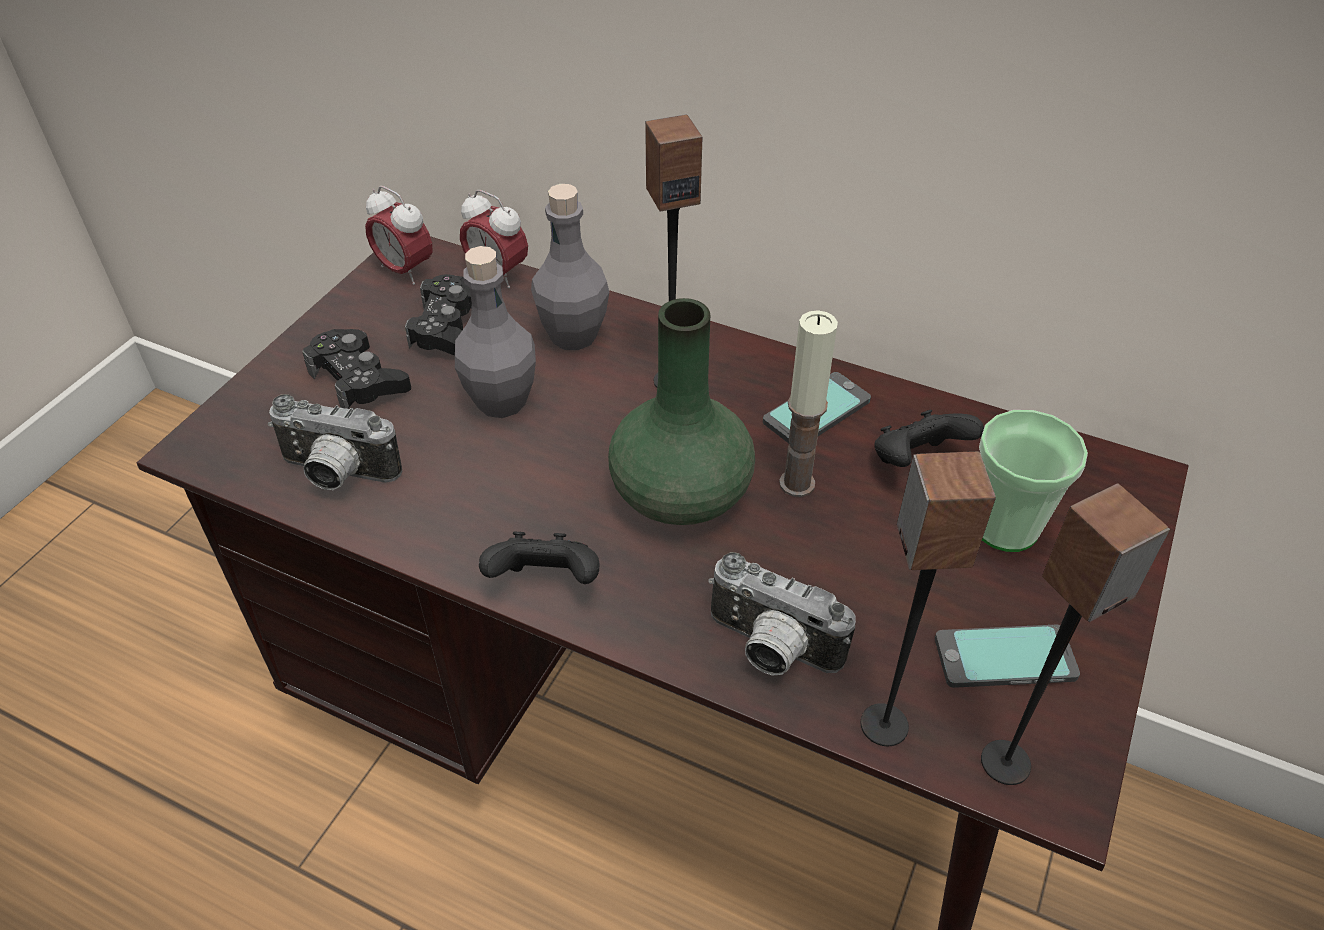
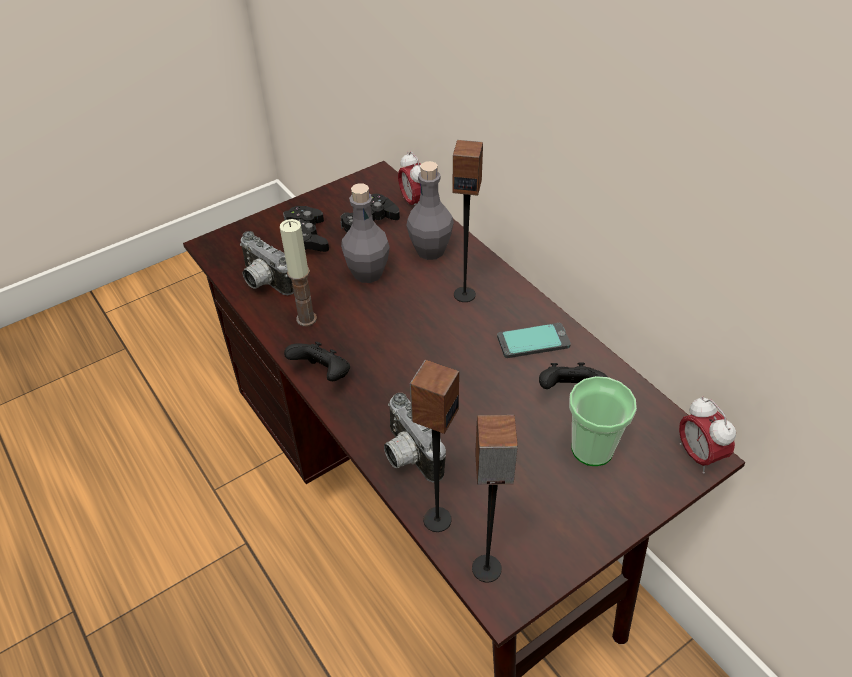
camera: 30 degrees right, 0 degrees up
alarm clock [365,186,432,285] -> alarm clock moved to [679,396,736,474]
green vase [608,298,755,525] -> none
candle [779,310,838,497] -> candle moved to [280,219,317,326]
phone [935,625,1080,688] -> none

